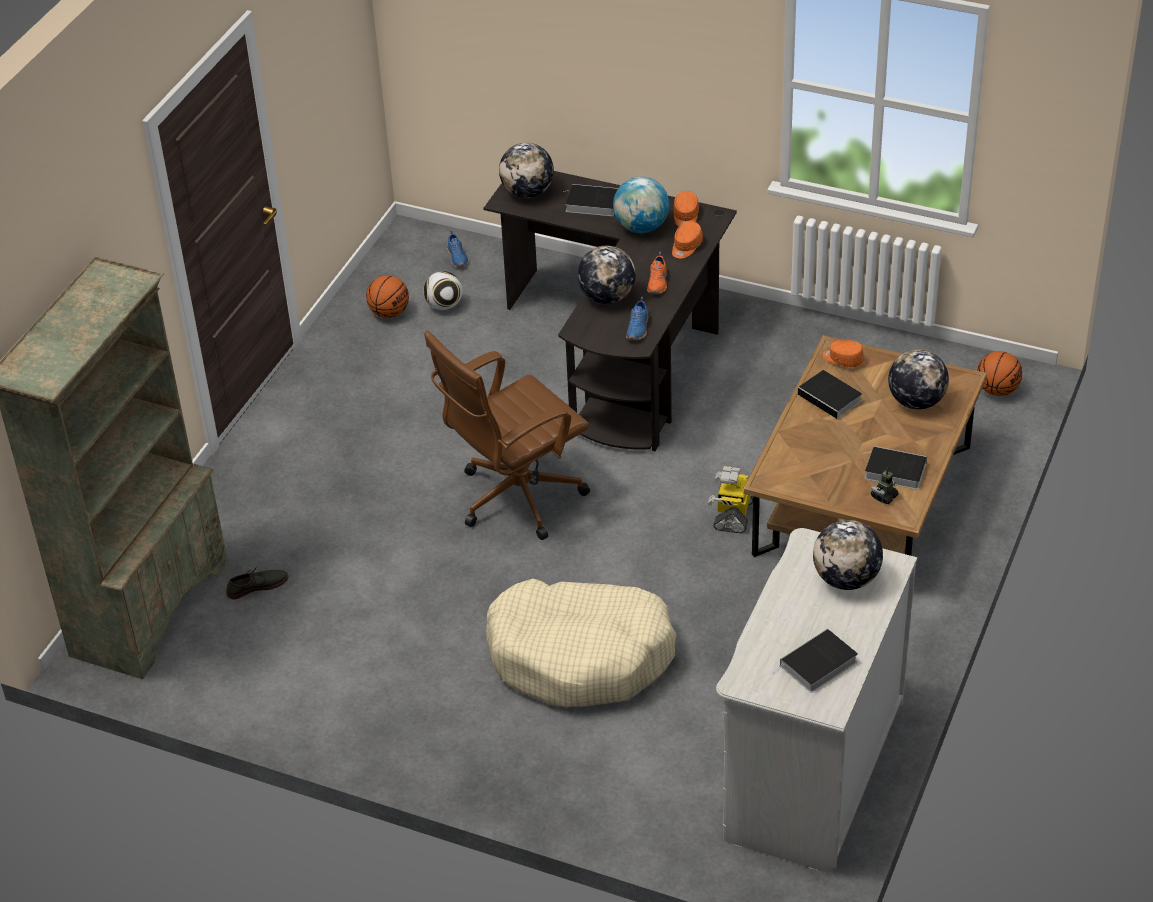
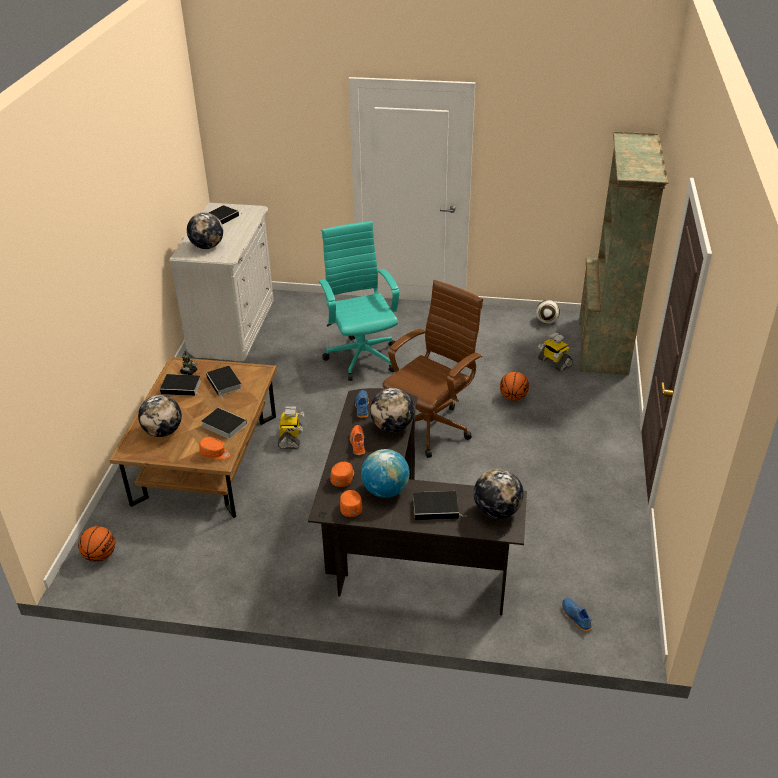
camera: 165 degrees right, 5 degrees down
grey shoe [226,568,288,600] -> toy robot [538,333,573,372]
basketball [366,275,409,318] -> basketball moved to [500,372,529,401]
football [424,271,463,310] -> football moved to [536,300,560,324]
beige dog bed [486,579,676,707] -> turquoise office chair [318,221,399,381]
none -> book [206,366,242,398]

